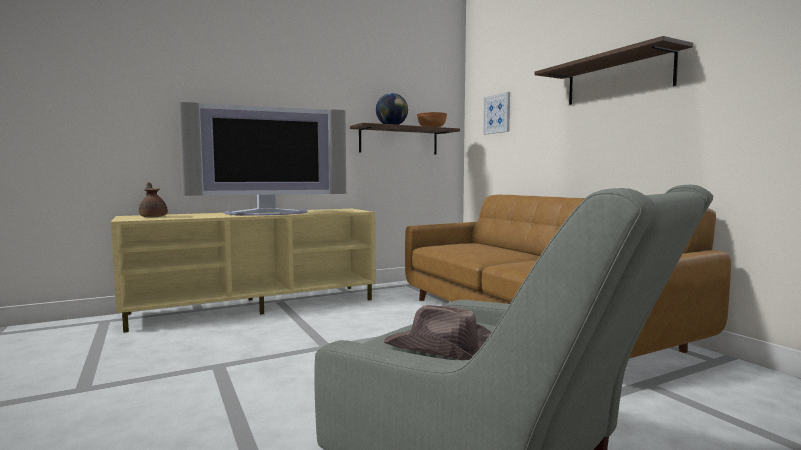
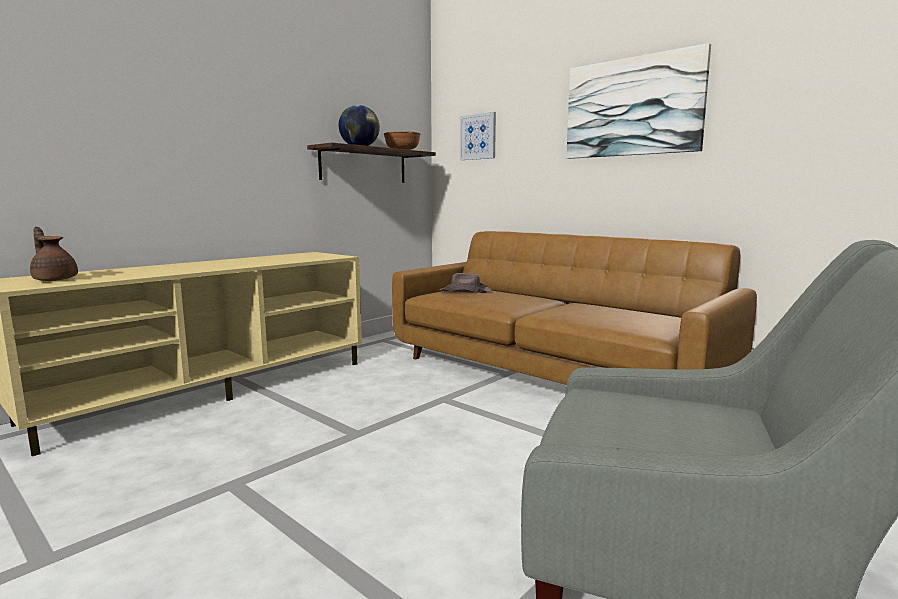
camera: 20 degrees left, 5 degrees up
television [178,102,346,216] -> none
brown hat [384,305,492,360] -> brown hat moved to [439,273,492,293]
shelf [534,36,693,105] -> picture [566,43,711,159]

